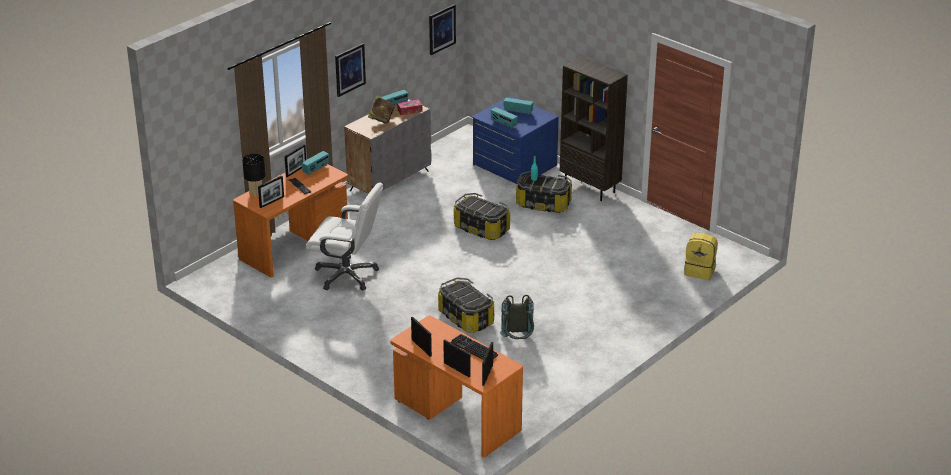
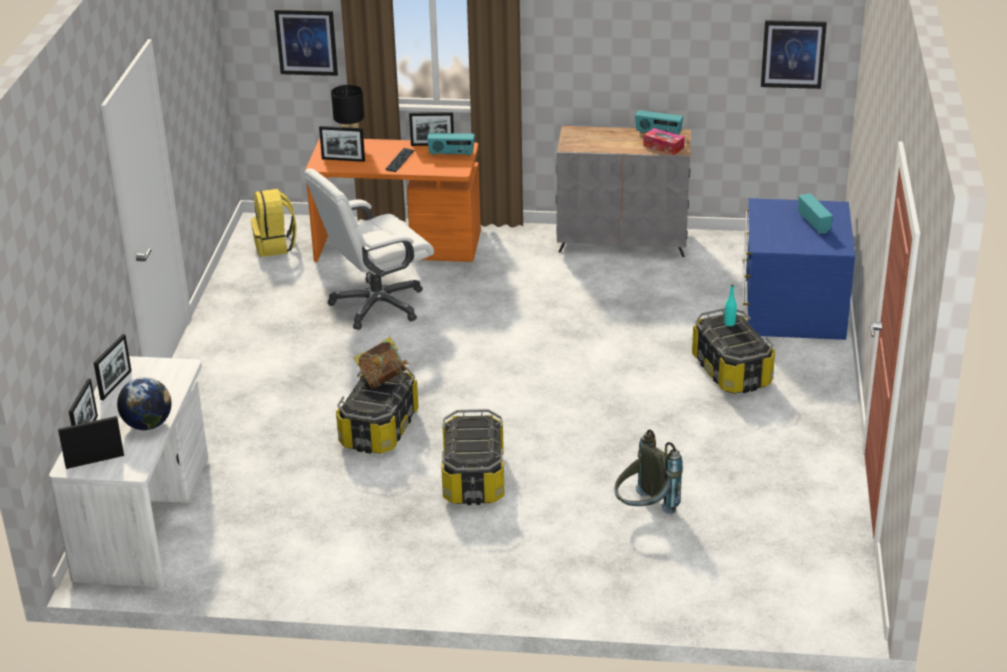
camera: 55 degrees right, 0 degrees up
white office chair [306,183,383,290] -> white office chair turned 75 degrees clockwise [304,169,434,330]
picture [335,43,366,97] -> picture moved to [274,9,338,76]
book [368,95,395,124] -> book moved to [353,337,409,389]
orange desk [390,315,523,457] -> white desk [49,356,208,587]
keyboard [451,334,498,360] -> globe [117,377,171,430]
storage box [454,193,510,240] -> storage box moved to [441,409,504,505]
radio [491,107,518,129] -> none
grey backpack [500,295,534,339] -> grey backpack moved to [615,429,683,514]
brown bookcase [560,56,628,201] -> none
yellow backpack [684,233,718,280] -> yellow backpack moved to [251,189,297,257]

